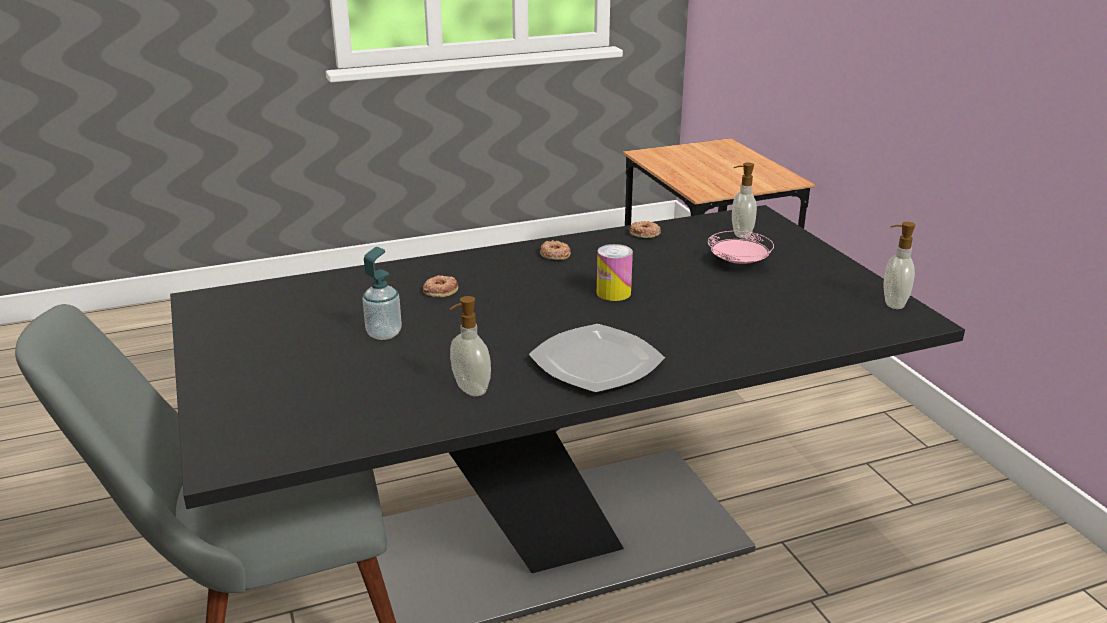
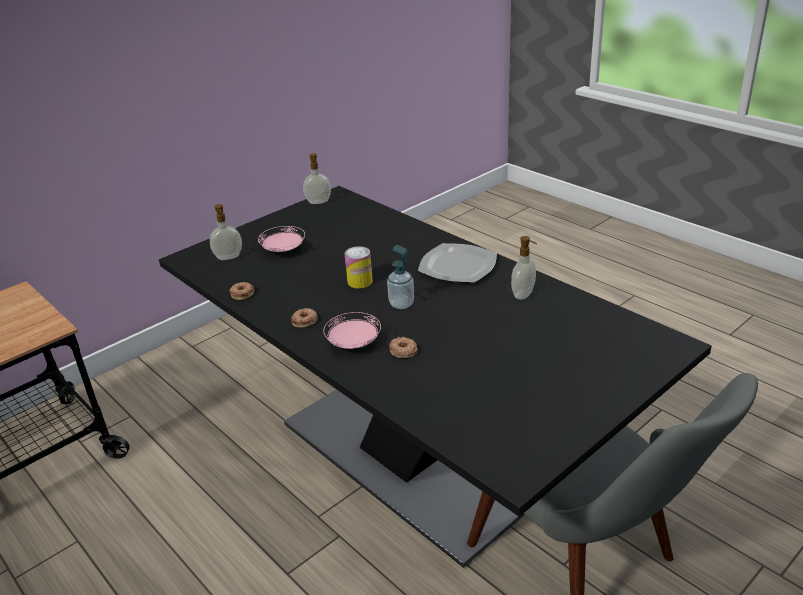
camera: 110 degrees left, 5 degrees up
soap dispenser [362,247,402,340] -> soap dispenser moved to [387,245,414,309]
none -> pink plate [323,312,381,349]

